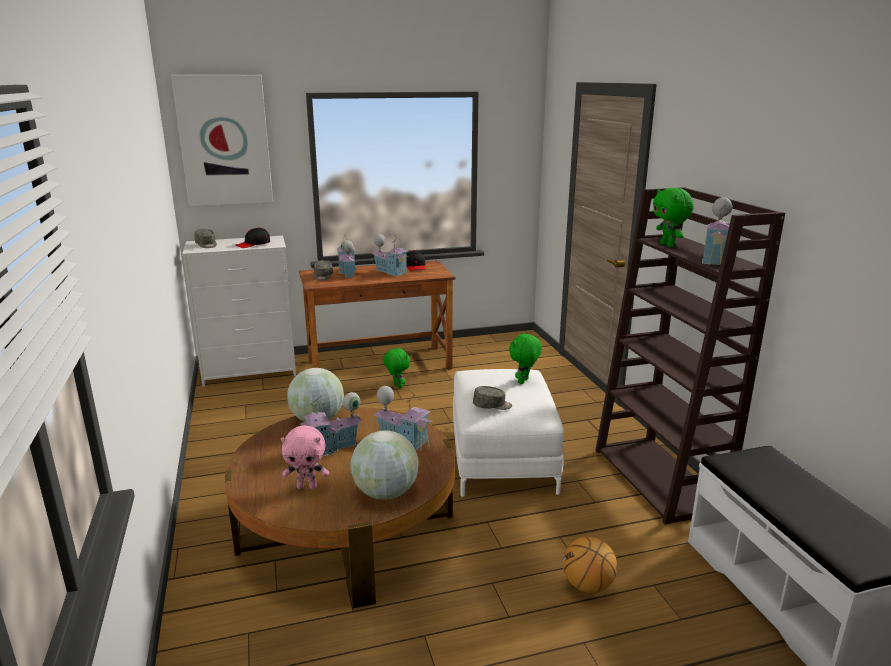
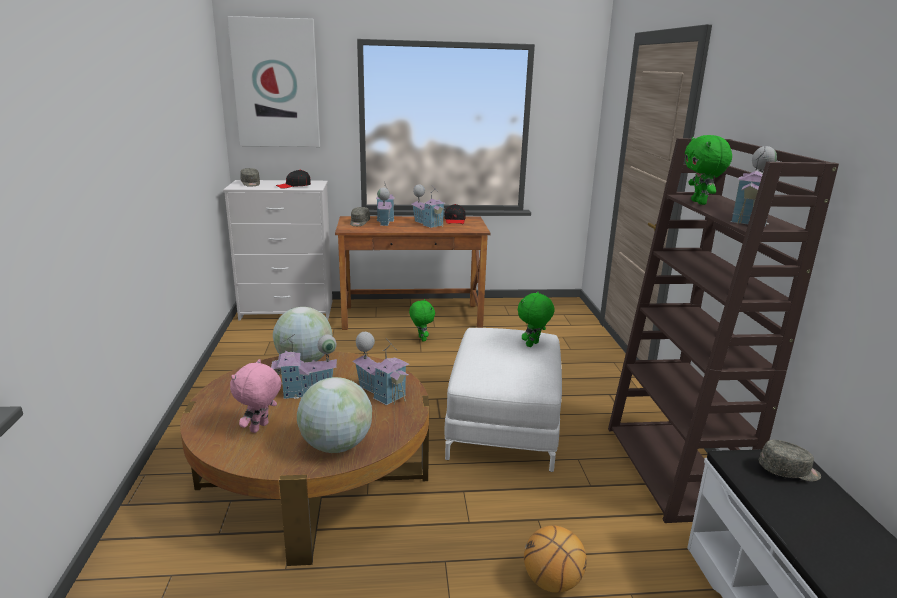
camera: 10 degrees right, 0 degrees up
pink plush toy [281,425,329,489] -> pink plush toy turned 105 degrees clockwise [230,359,282,433]
grey cap [473,386,512,410] -> grey cap moved to [759,440,821,481]

